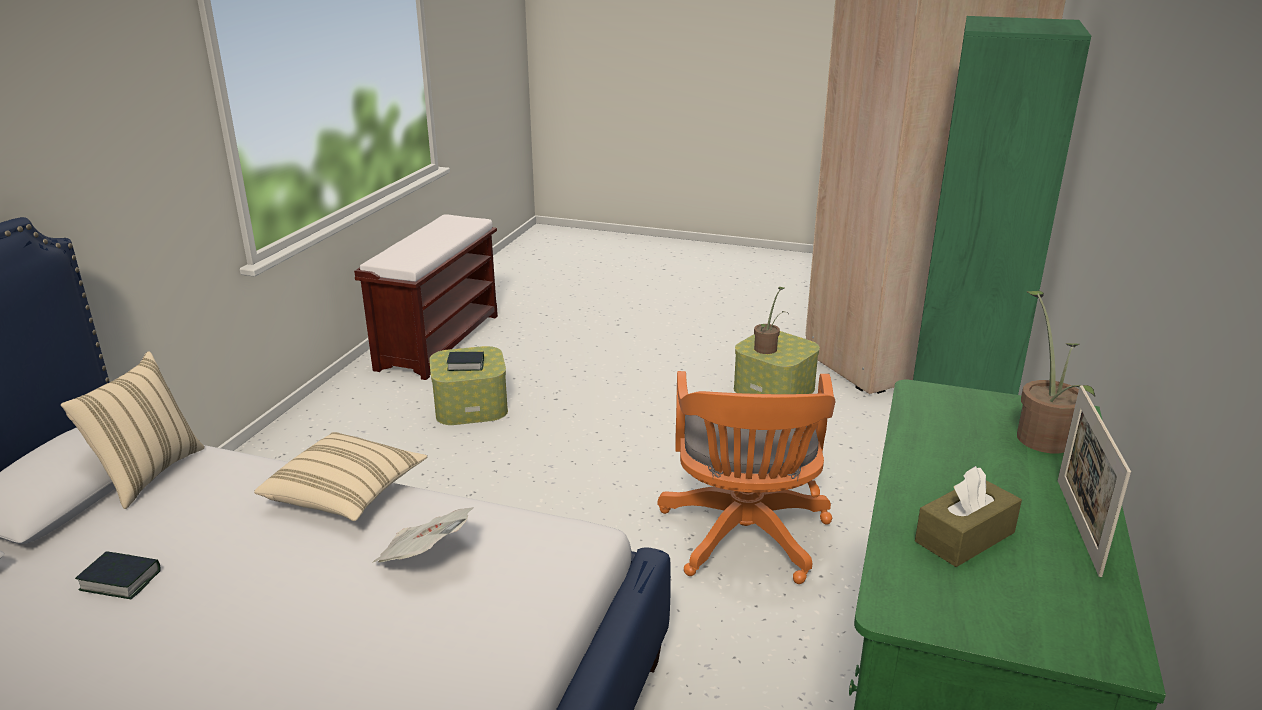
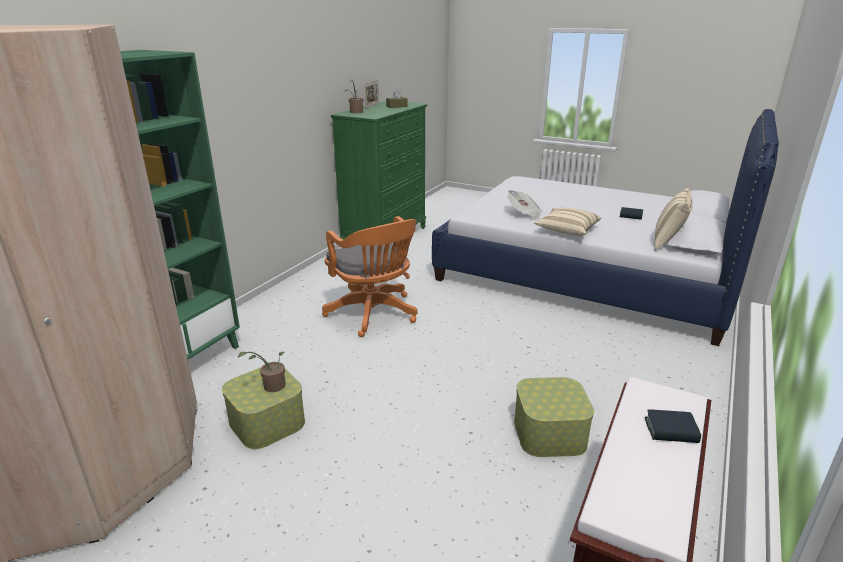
camera: 170 degrees left, 0 degrees up
book [447,352,484,371] -> book moved to [645,410,701,443]
orange office chair [658,371,835,584] -> orange office chair turned 135 degrees clockwise [322,216,417,337]

